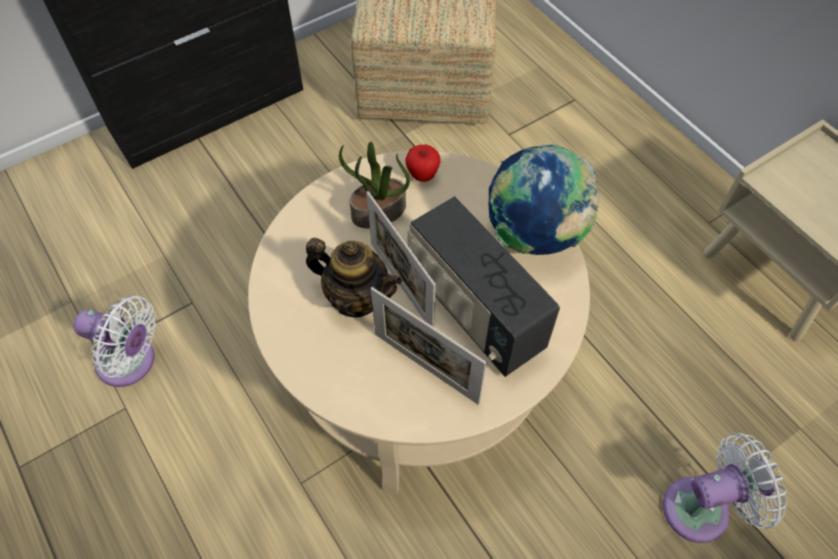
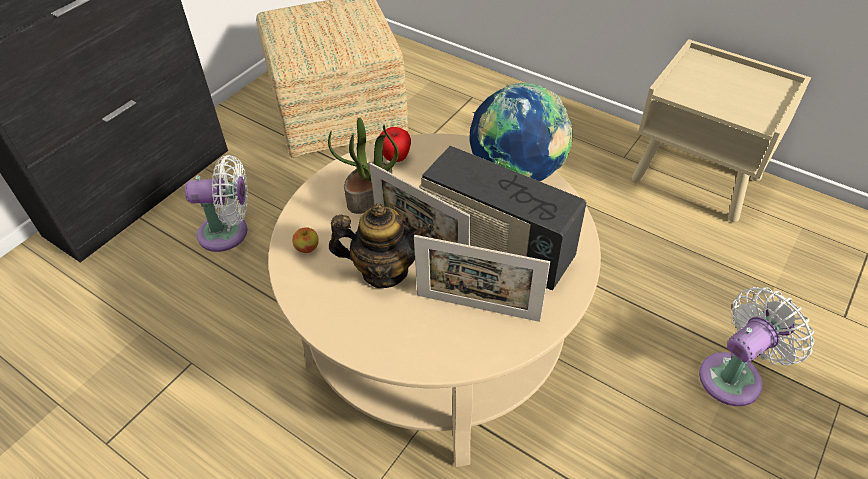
camera: 20 degrees left, 10 degrees down
white fan [73,296,156,387] -> white fan moved to [185,155,248,252]
none -> apple [292,227,319,253]

